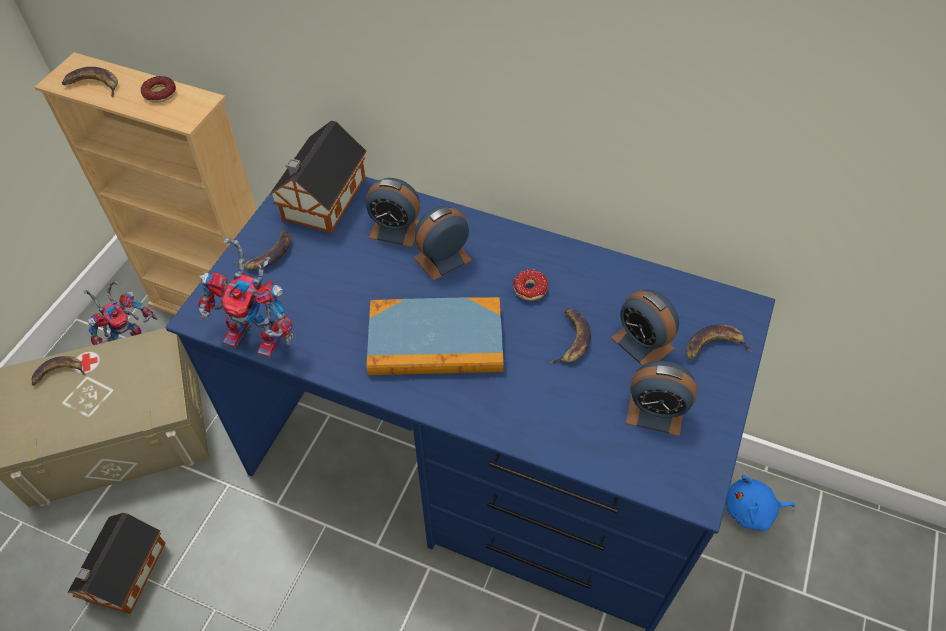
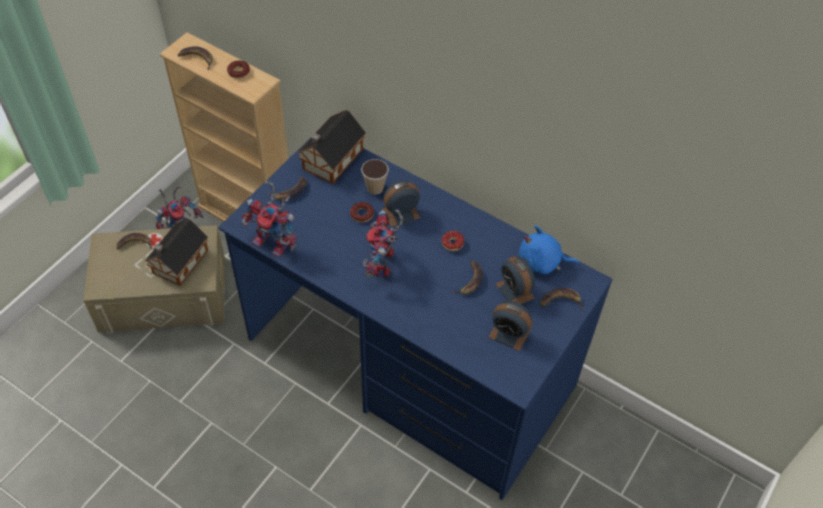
camera: 10 degrees right, 0 degrees up
toy house [67,513,166,614] -> toy house moved to [145,218,208,286]
alarm clock [366,178,420,247] -> cup [361,159,389,195]
book [367,297,504,375] -> toy robot [363,210,404,277]
blue plush toy [726,475,795,531] -> blue plush toy moved to [519,225,579,274]
none -> donut [350,202,374,222]

